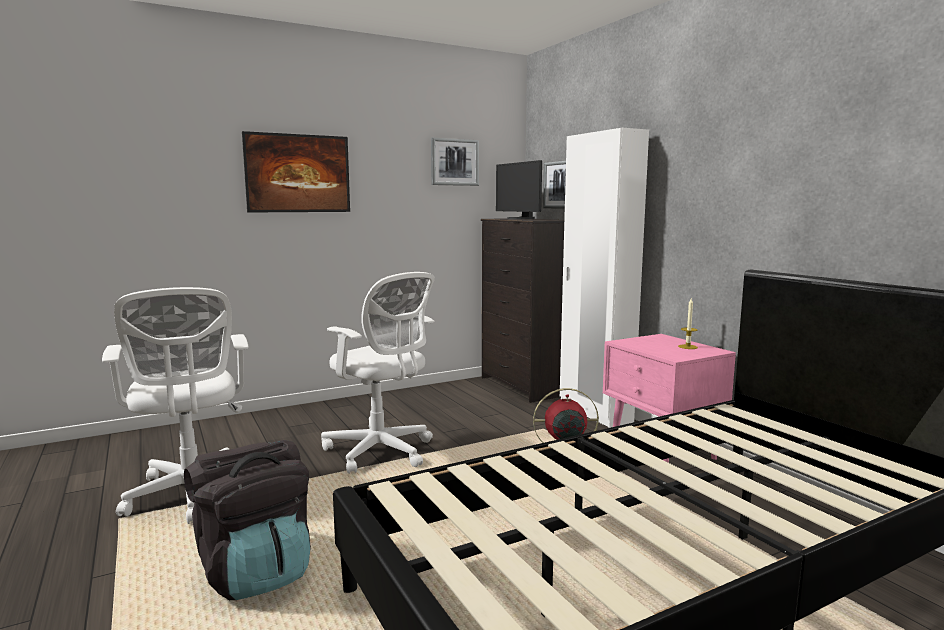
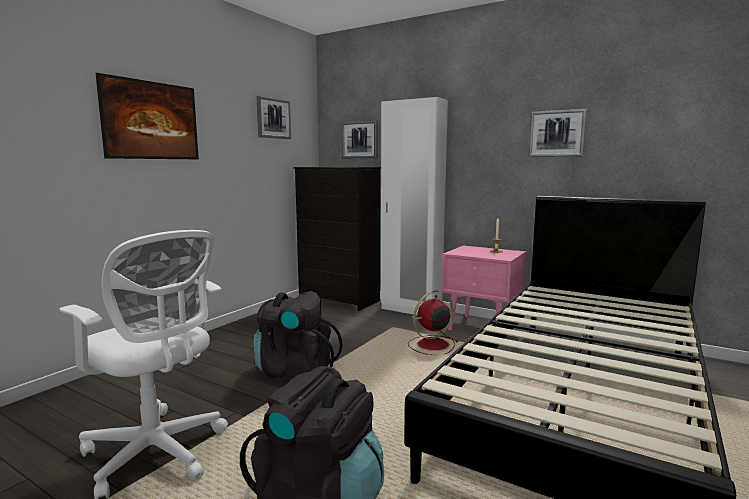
camera: 30 degrees left, 0 degrees up
white office chair [321,272,435,474] -> black backpack [253,291,343,379]
monitor [496,160,542,219] -> none
none -> picture [528,109,587,157]

